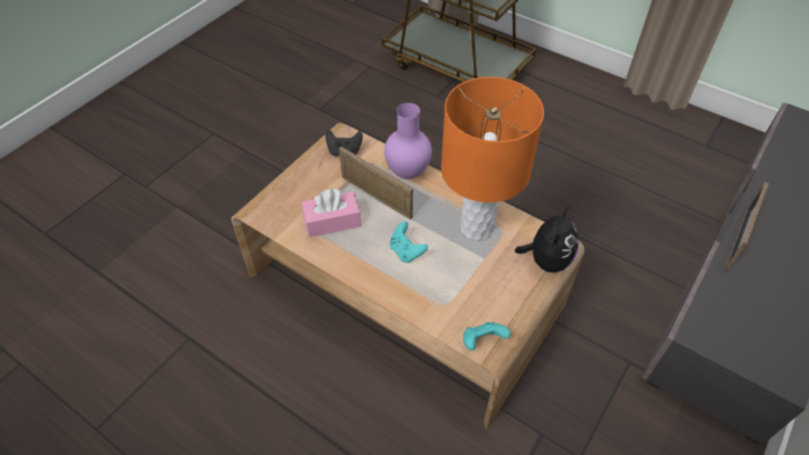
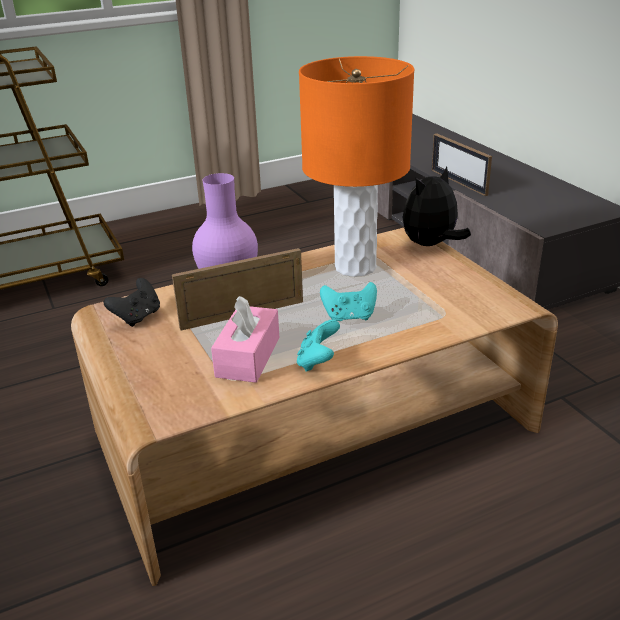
camera: 60 degrees left, 20 degrees down
turquoise game controller [463,322,511,350] -> turquoise game controller moved to [297,320,340,372]
plush toy [515,206,579,273] -> plush toy turned 90 degrees counterclockwise [403,167,471,246]

